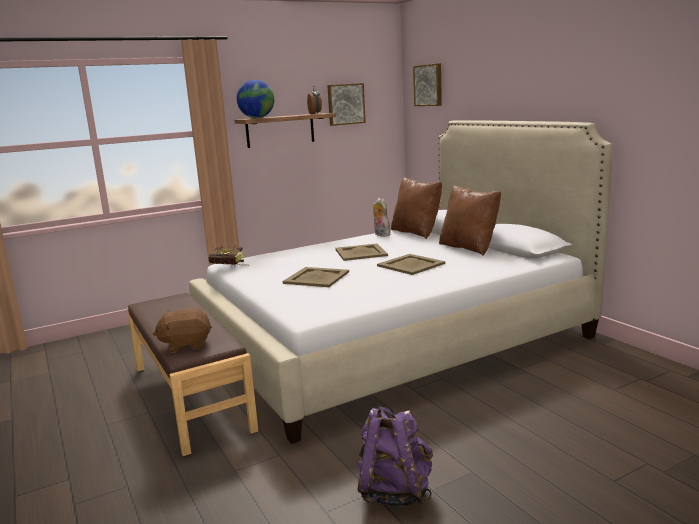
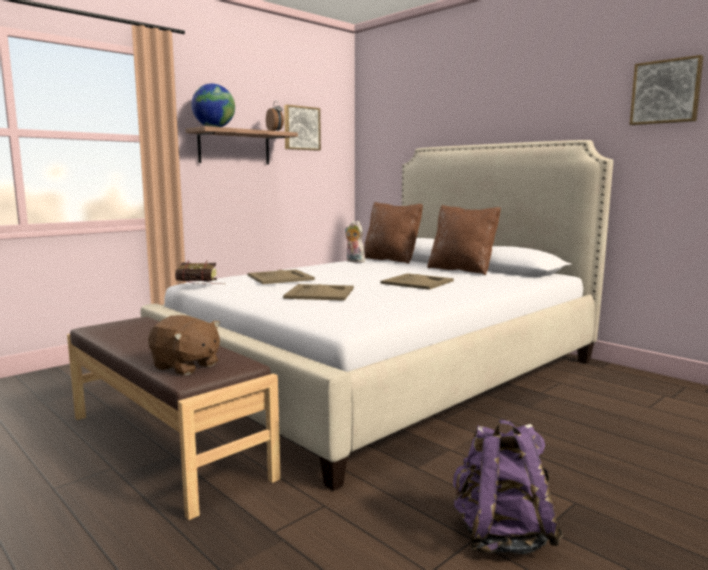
camera: 15 degrees left, 5 degrees down
brown plush toy [153,308,212,353] -> brown plush toy turned 120 degrees counterclockwise [148,315,220,375]
beige tray [335,244,388,261] -> beige tray moved to [248,269,315,284]
picture [413,63,442,106] -> picture moved to [630,55,704,125]

